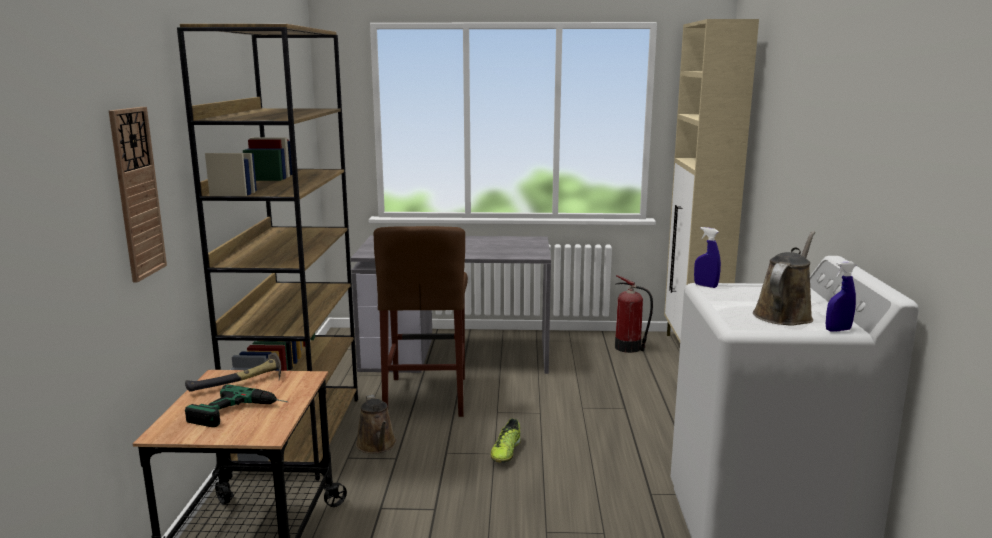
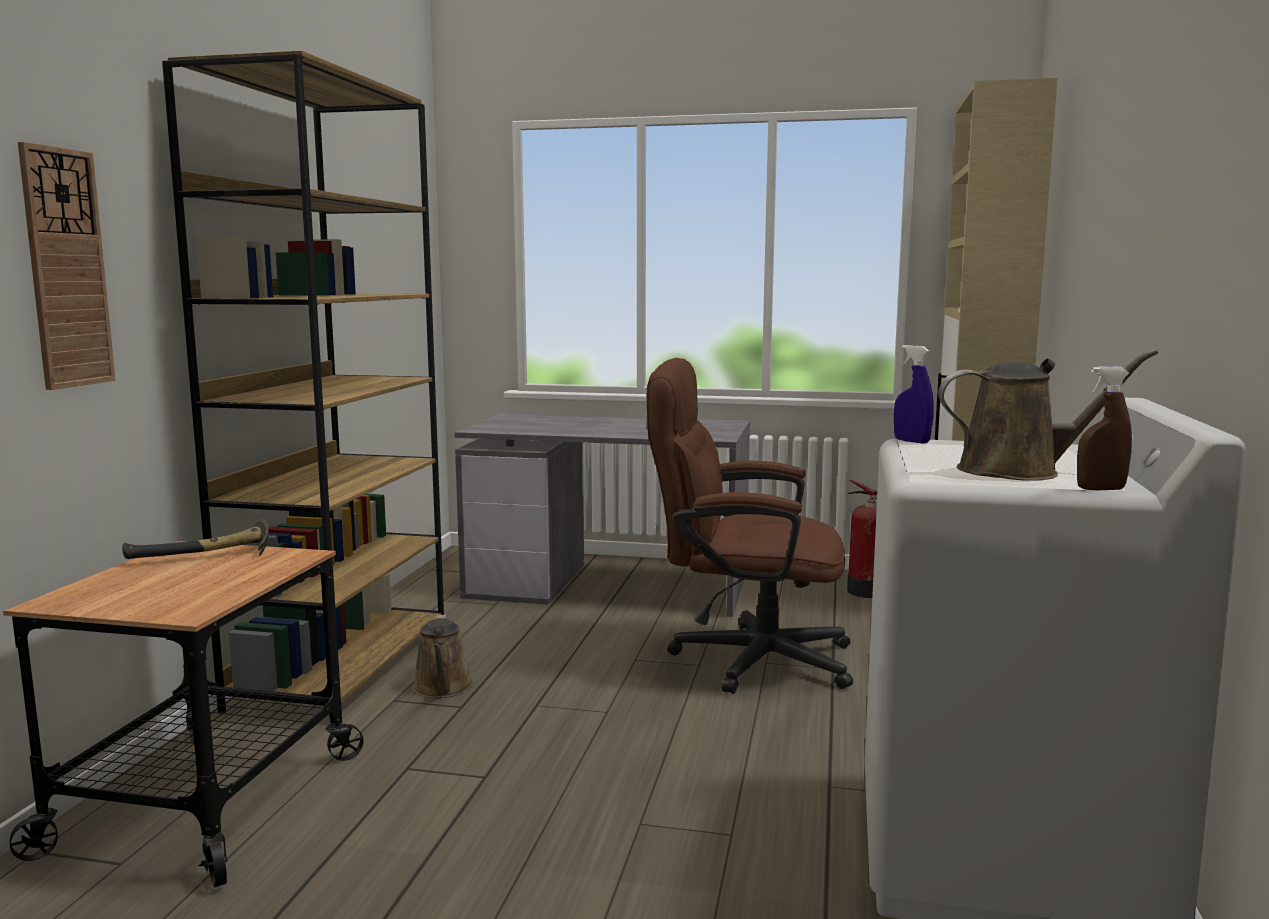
camera: 10 degrees right, 5 degrees down
power drill [185,385,288,427] -> none
brown stool [374,226,468,417] -> none
shoe [491,418,521,463] -> none
brown watering can [753,231,815,326] -> brown watering can turned 45 degrees clockwise [939,349,1158,481]
blue spray bottle [826,261,856,332] -> brown spray bottle [1077,366,1132,490]
none -> brown office chair [647,358,853,694]

